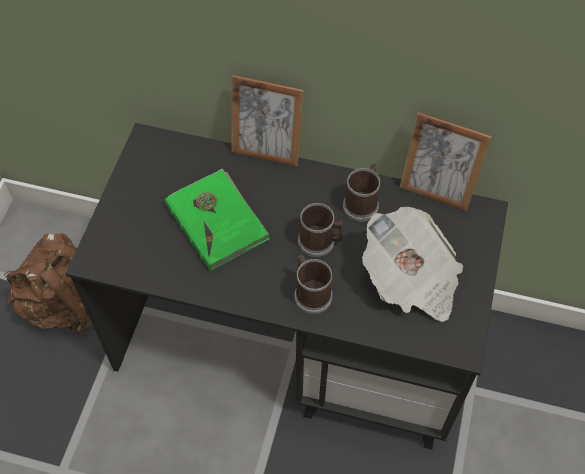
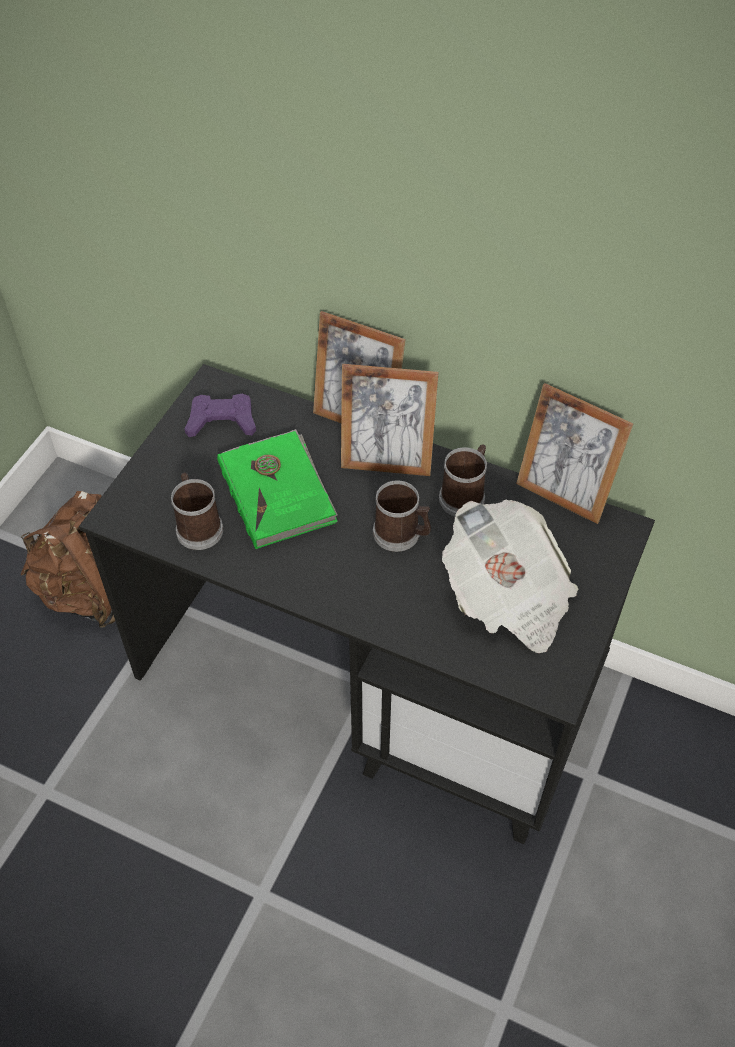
camera: 10 degrees right, 5 degrees down
mug [294,255,333,314] -> mug moved to [171,472,223,550]
none -> purple game controller [185,394,256,437]
none -> picture frame [341,364,439,476]

